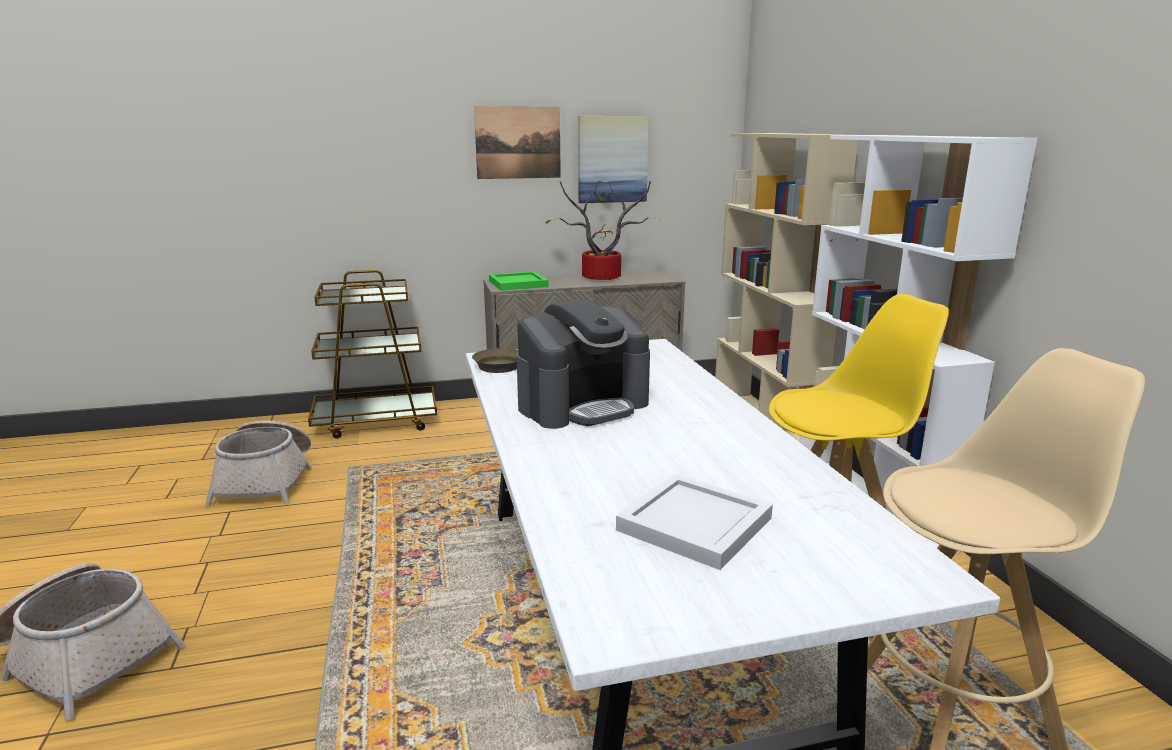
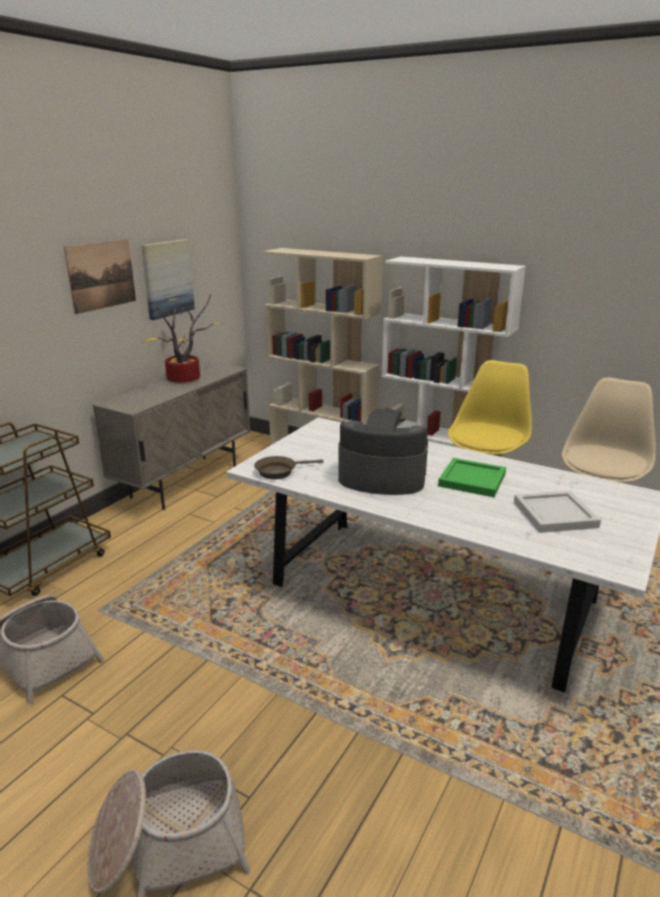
camera: 45 degrees left, 5 degrees up
green tray [489,271,549,291] -> green tray moved to [438,458,506,497]
coffee machine [516,299,650,429] -> coffee machine turned 90 degrees counterclockwise [338,408,428,495]

